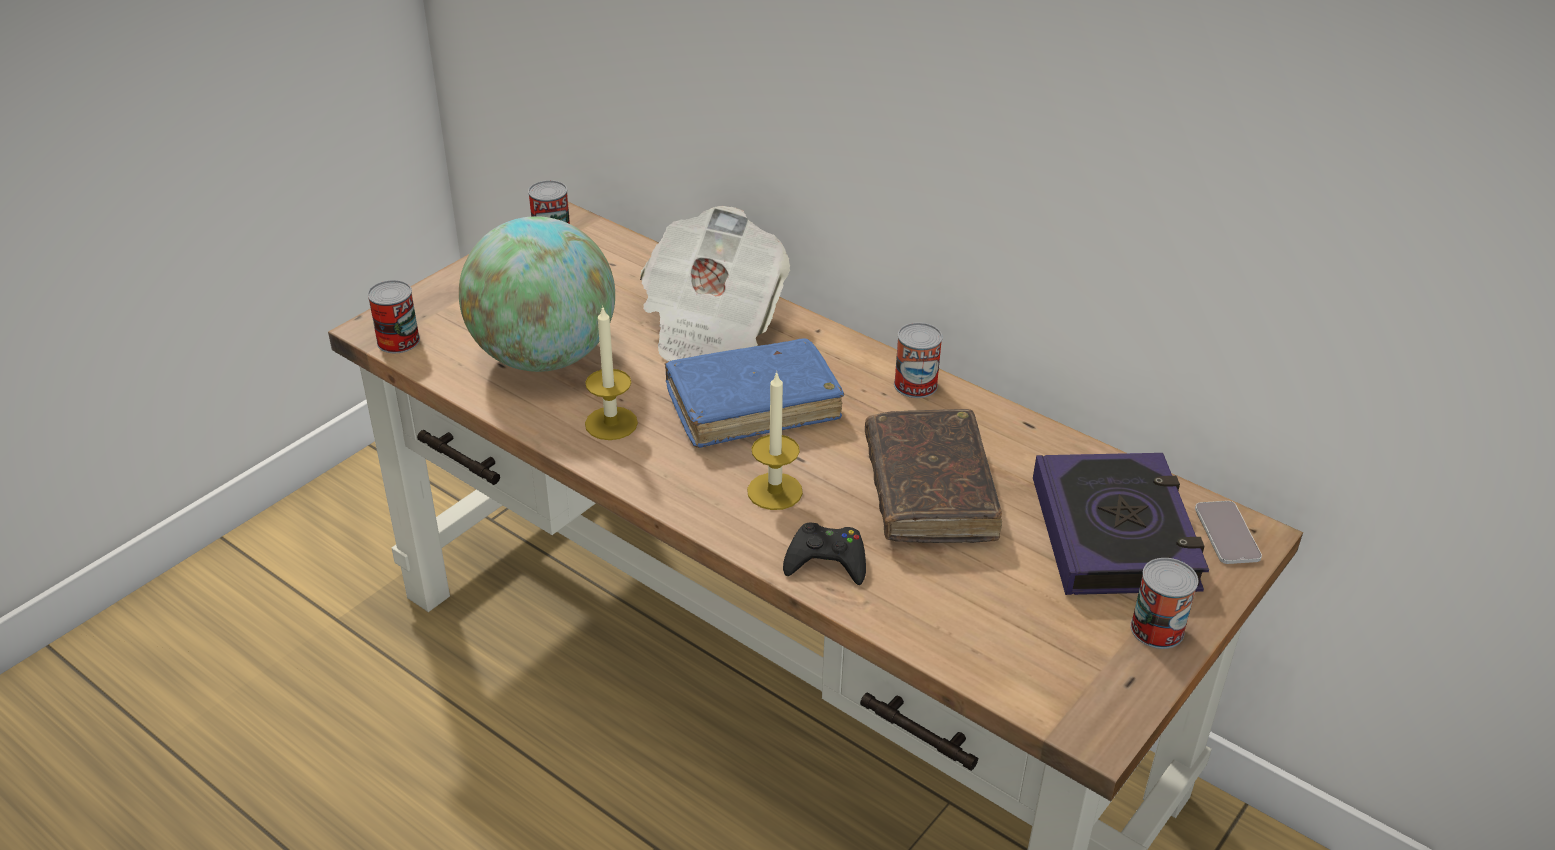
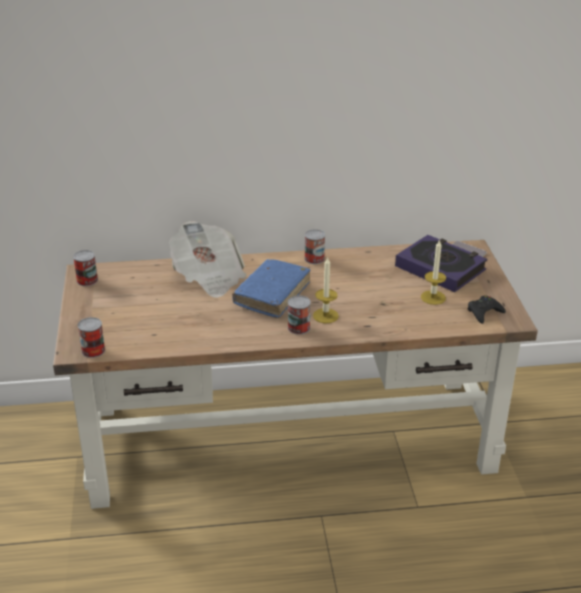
camera: 45 degrees left, 5 degrees down
globe [459,216,615,372] -> none
candle [585,305,638,440] -> candle moved to [421,239,446,305]
black game controller [783,523,866,585] -> black game controller moved to [467,295,506,324]
brown book [865,409,1002,543] -> none
can [1130,558,1198,649] -> can moved to [288,295,311,335]

